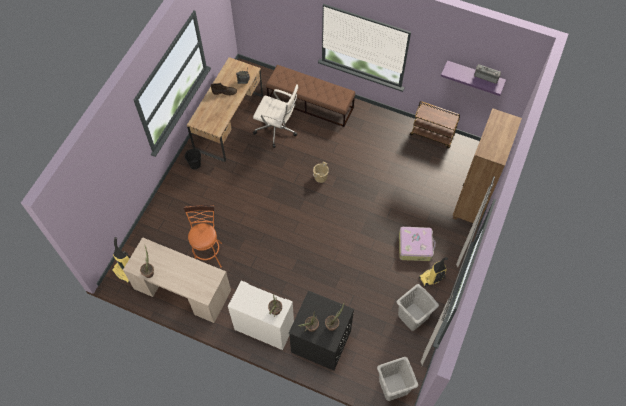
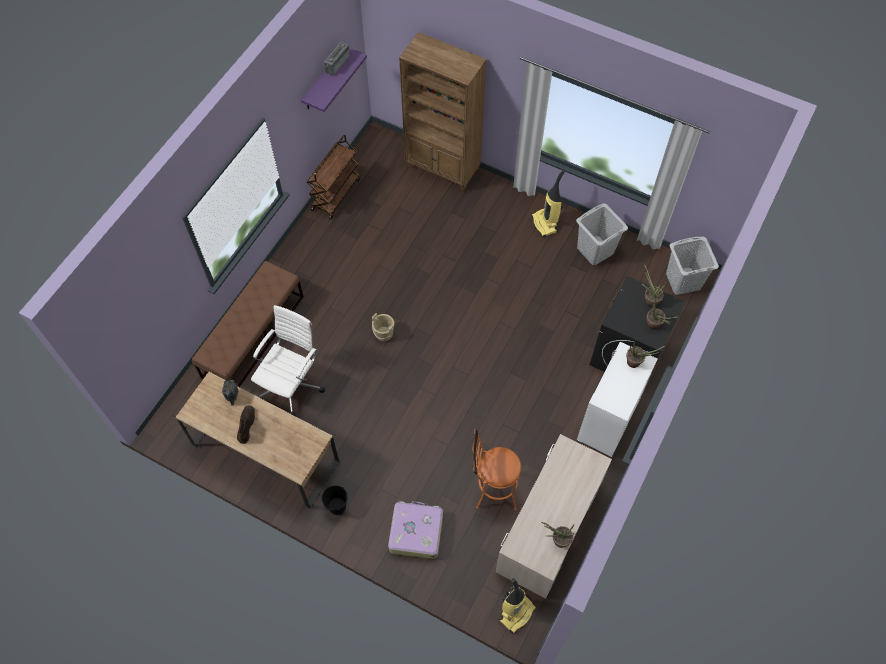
camera: 85 degrees left, 0 degrees up
suitcase [399,227,436,261] -> suitcase moved to [388,501,443,559]

